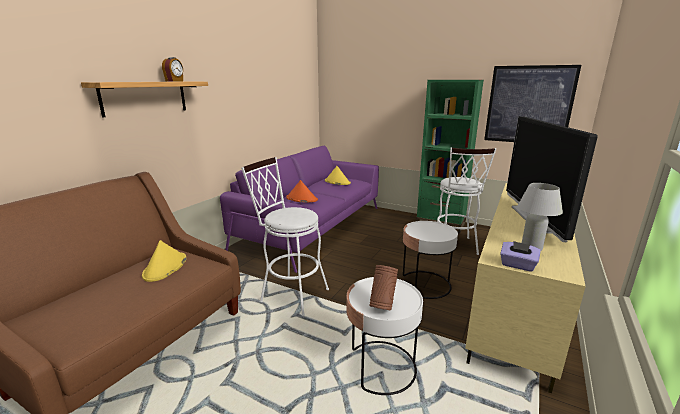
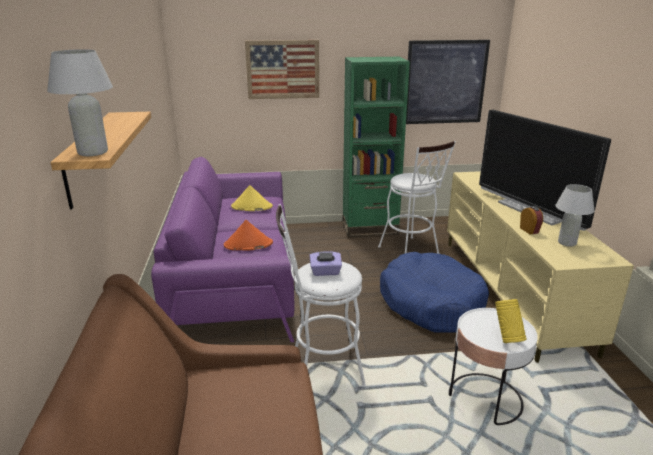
camera: 35 degrees left, 5 degrees up
yellow hat [142,240,187,282] -> none
alarm clock [162,57,183,82] -> alarm clock moved to [520,206,543,235]
brown vase [369,265,398,310] -> yellow vase [495,299,527,343]
white side table [403,221,458,299] -> blue dog bed [380,252,489,333]
purple tissue box [500,241,541,272] -> purple tissue box moved to [309,251,342,276]
none -> white table lamp [47,49,113,156]
none -> picture [245,40,319,99]

